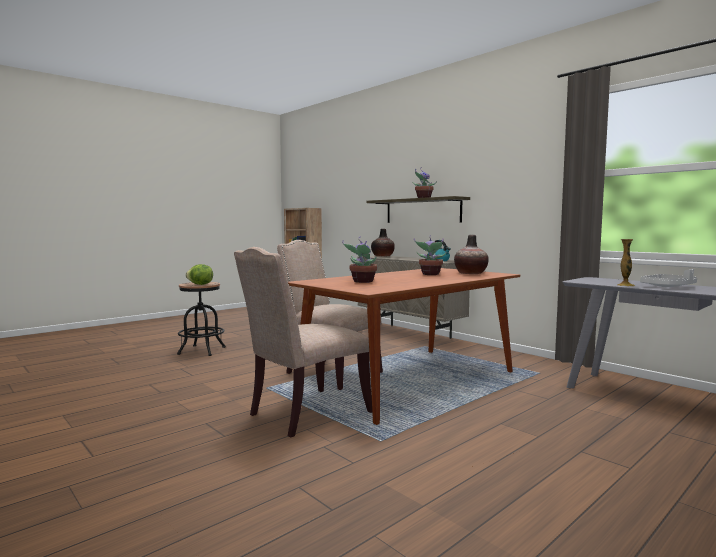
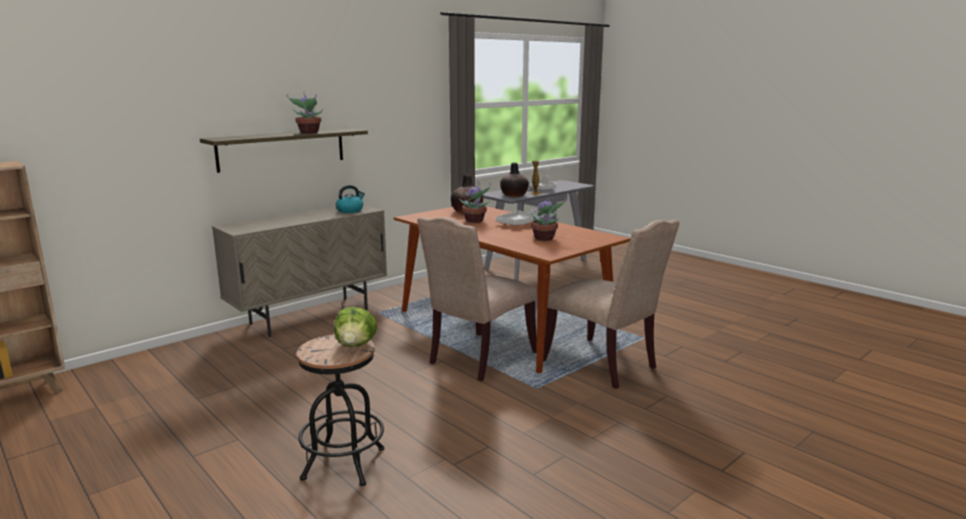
camera: 90 degrees left, 10 degrees up
vase [371,229,395,257] -> vase moved to [500,163,529,197]
none -> grey tray [496,209,542,225]

